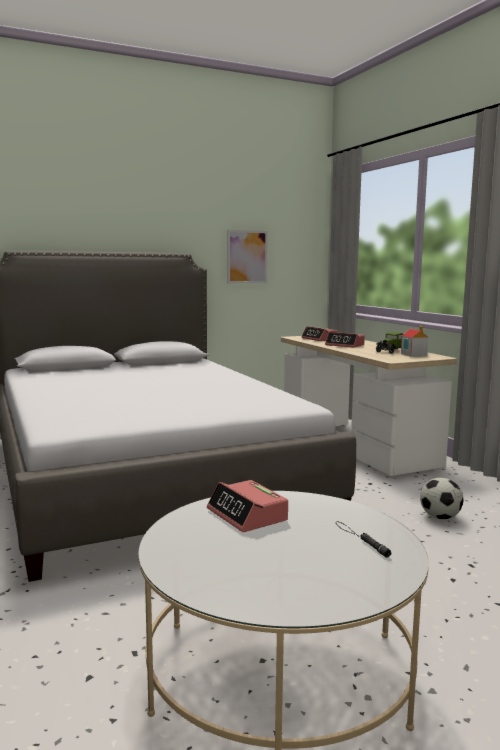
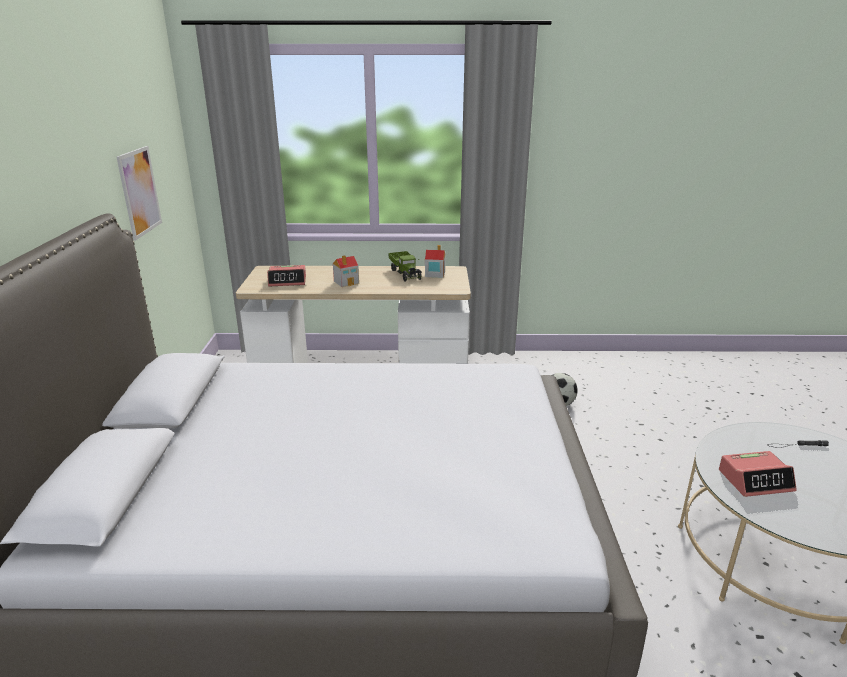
camera: 65 degrees left, 15 degrees up
alarm clock [325,332,365,348] -> toy house [333,255,359,287]

